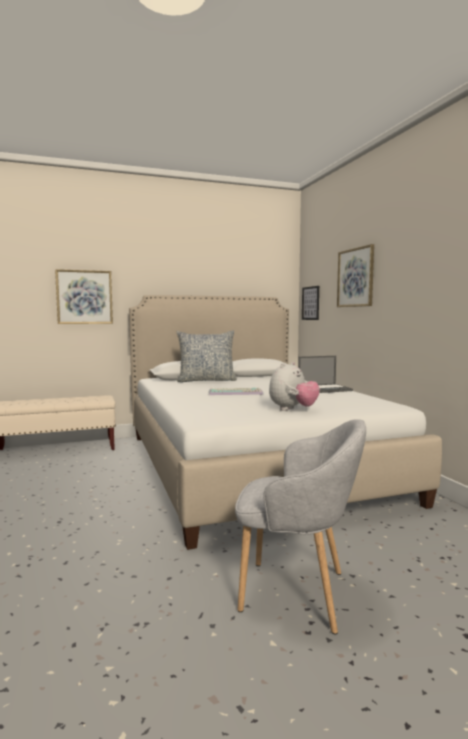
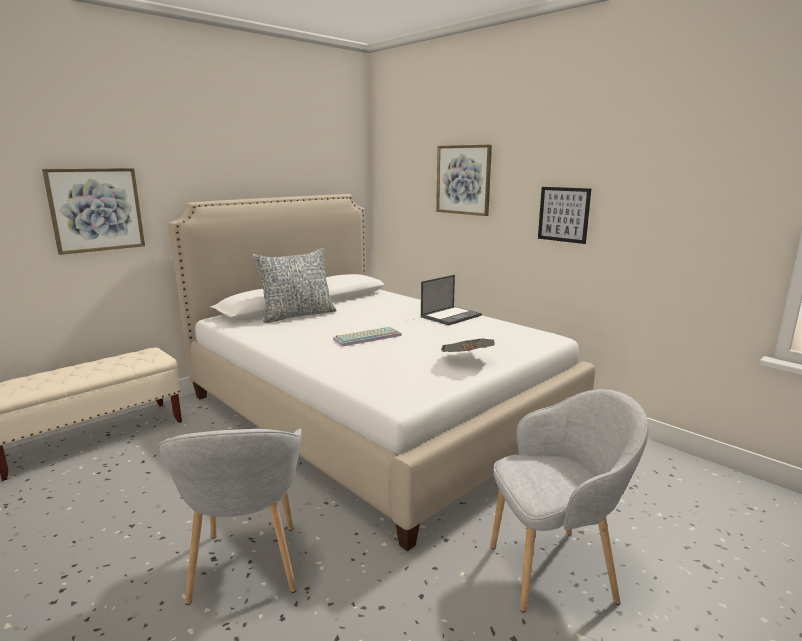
camera: 25 degrees left, 10 degrees up
plush toy [269,362,320,411] -> newspaper [441,339,495,352]
picture [302,286,319,320] -> picture moved to [538,187,591,244]
none -> grey armchair [159,429,302,605]

